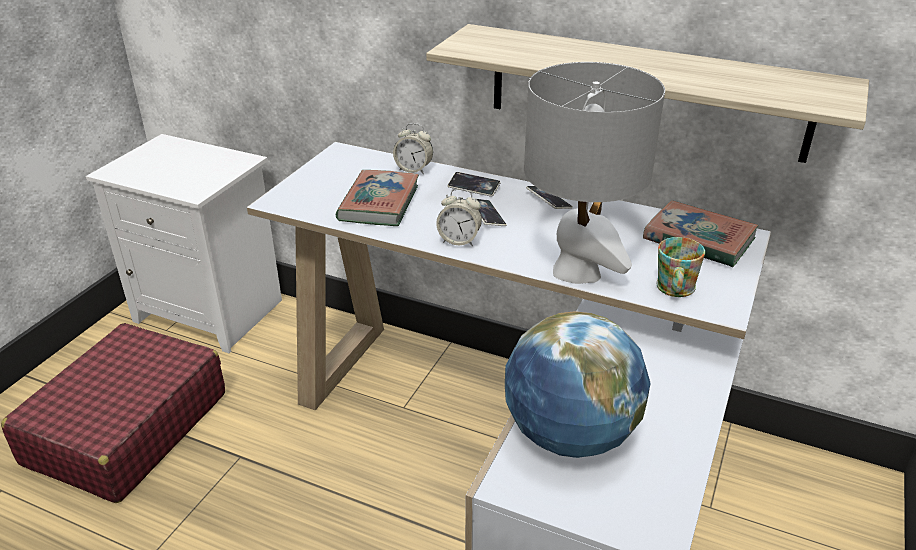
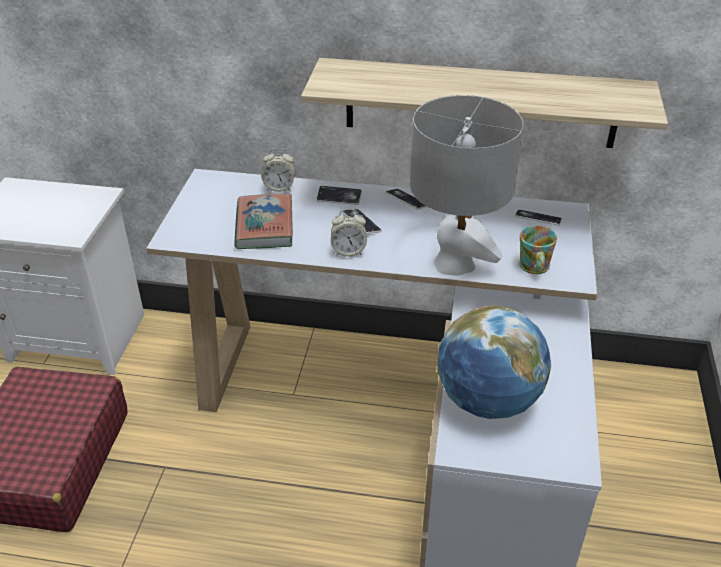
camera: 15 degrees left, 5 degrees up
book [643,200,759,268] -> phone [515,209,562,226]

